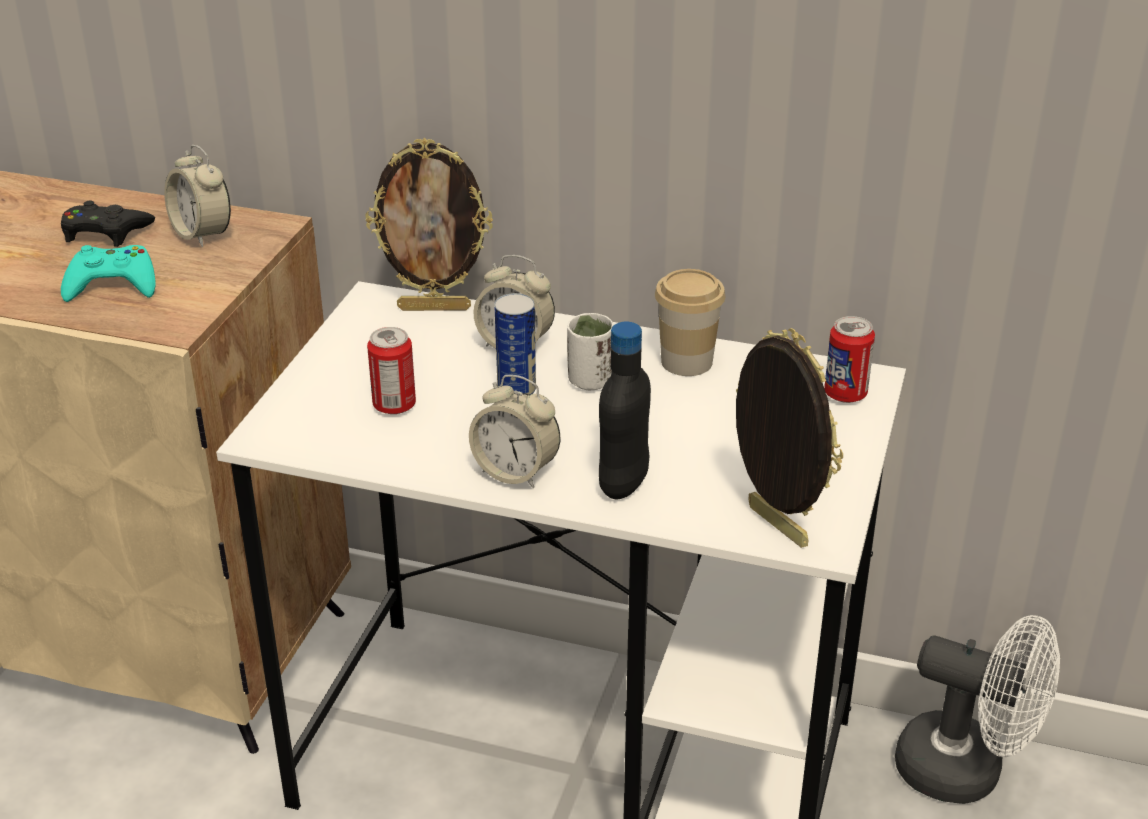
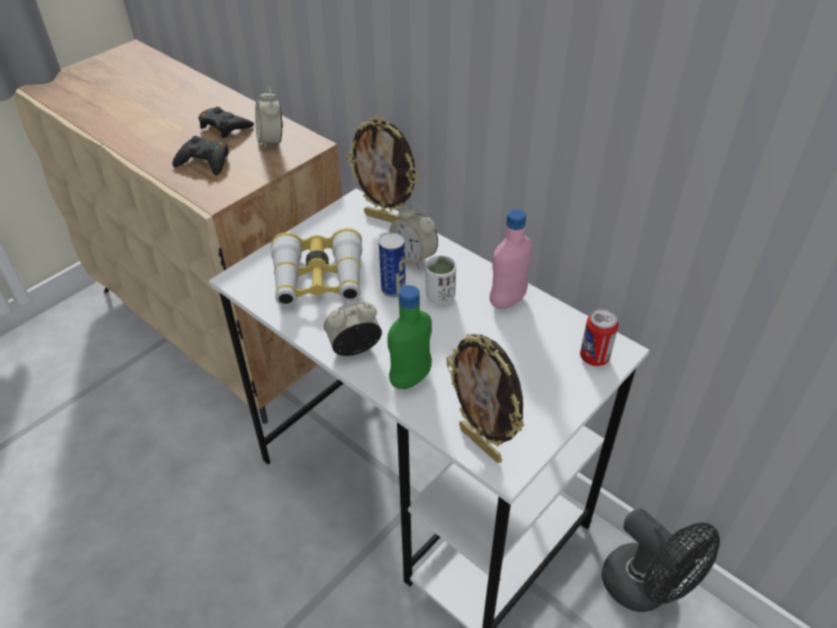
camera: 25 degrees right, 10 degrees up
turquoise game controller [61,245,156,302] -> black game controller [172,136,229,176]
can [367,327,416,414] -> binoculars [271,228,362,306]
alarm clock [469,375,560,488] -> alarm clock turned 105 degrees clockwise [324,302,382,356]
black bottle [599,322,651,500] -> green bottle [387,285,432,389]
cup [655,269,726,376] -> pink bottle [490,209,532,309]
picture frame [736,328,843,548] -> picture frame turned 150 degrees clockwise [446,334,525,463]
white fan [895,615,1060,804] -> black fan [602,508,720,612]

